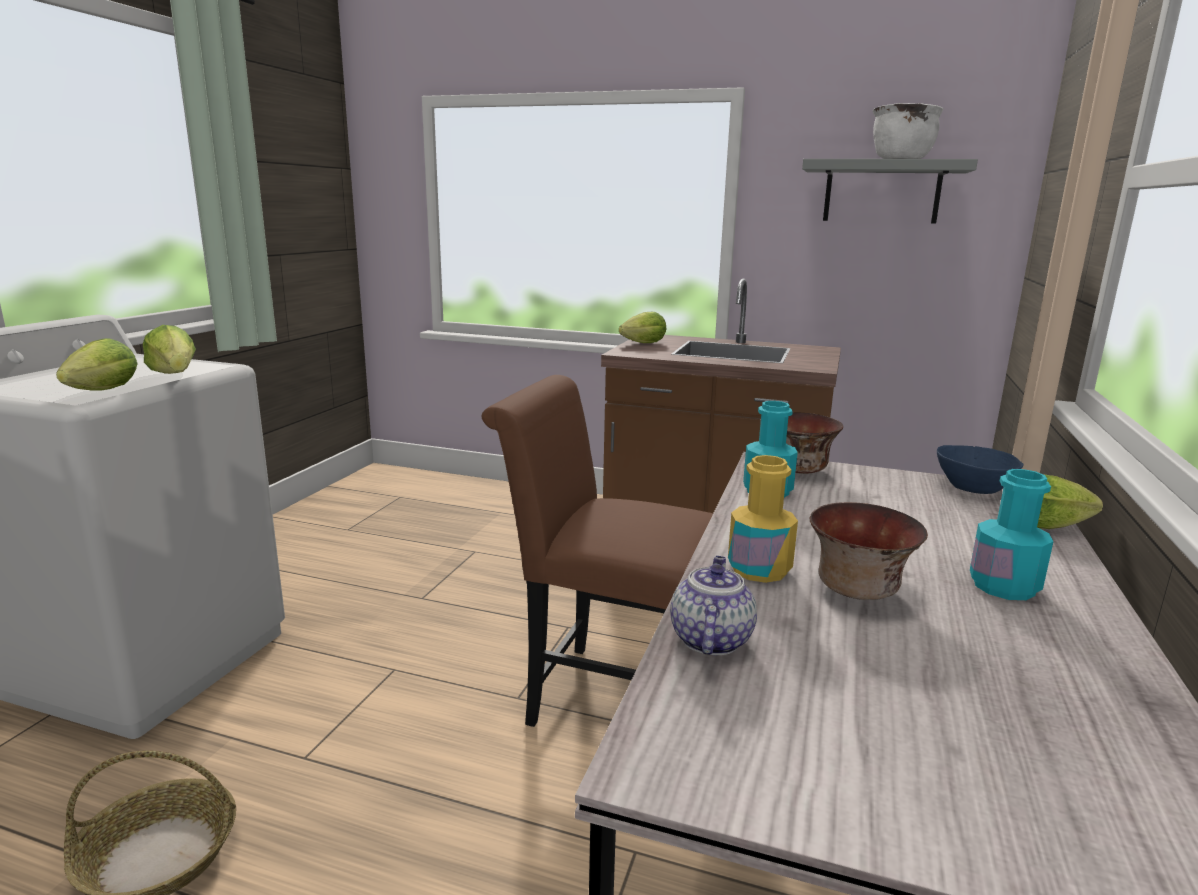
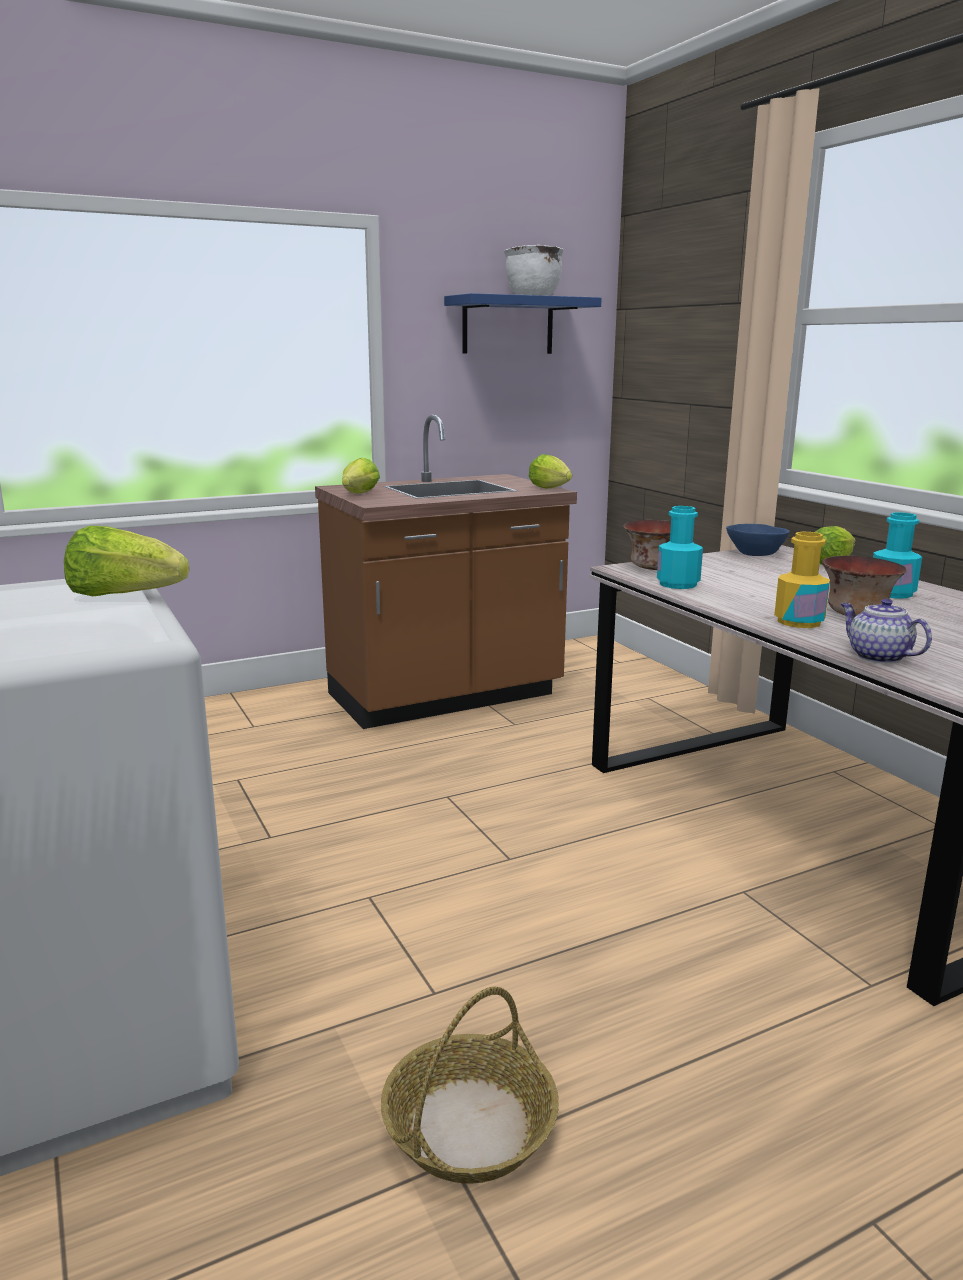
camera: 45 degrees left, 0 degrees up
lettuce [56,338,138,391] -> lettuce moved to [529,454,572,489]
brown chair [482,375,713,727] -> none
grey shelf [802,159,978,224] -> blue shelf [444,293,602,354]

